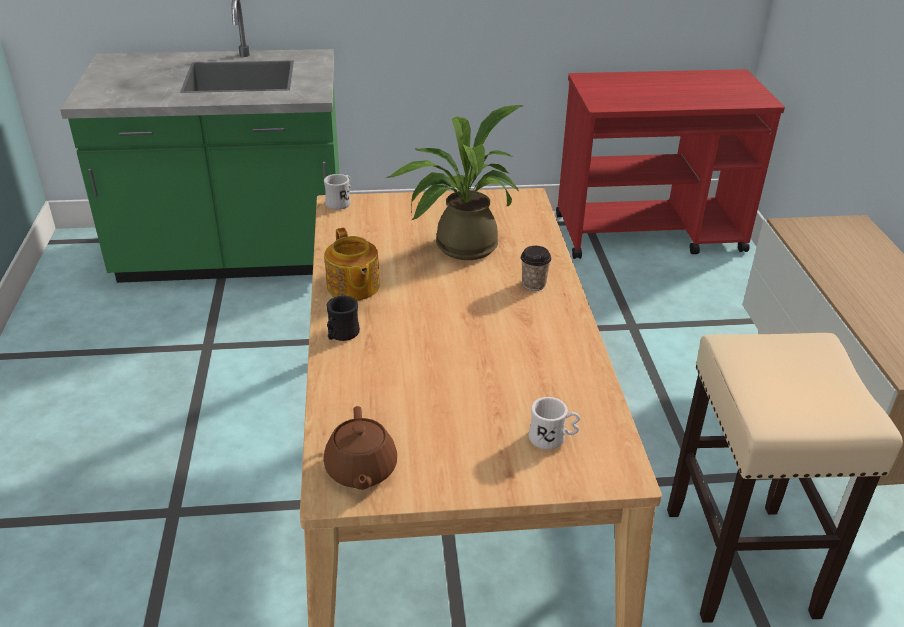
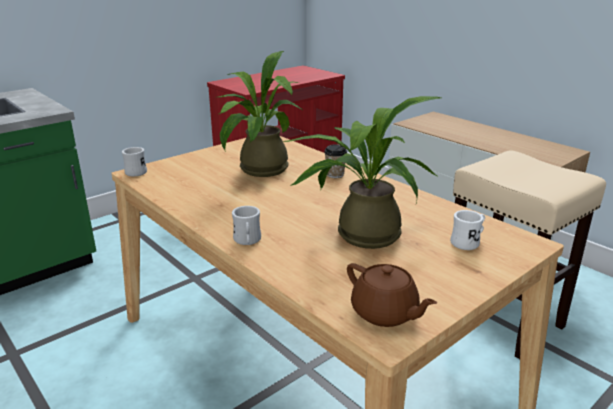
camera: 35 degrees left, 10 degrees down
teapot [324,228,380,301] -> none
black mug [326,296,360,341] -> white mug [232,206,261,245]
none -> potted plant [283,96,441,249]

